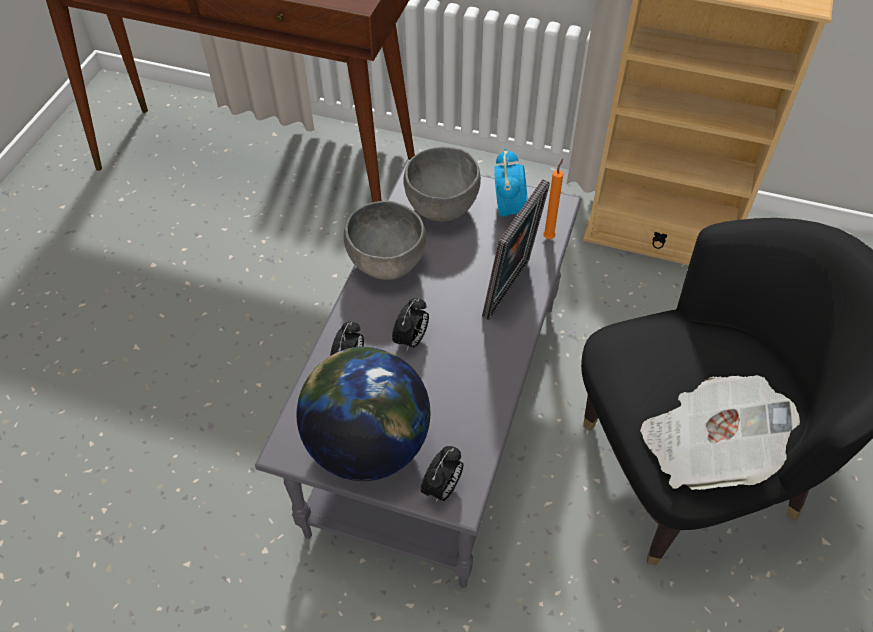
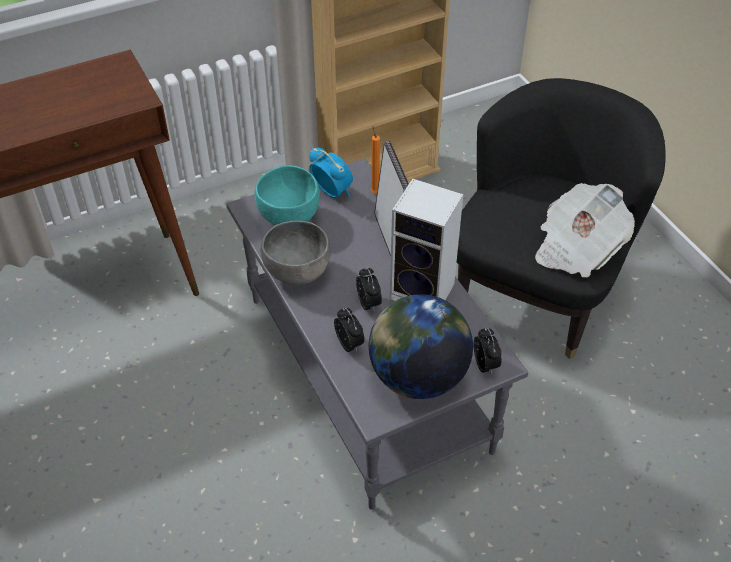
camera: 45 degrees left, 5 degrees down
grey bowl [403,147,481,221] -> turquoise bowl [254,165,320,225]
none -> speaker [390,179,463,301]

